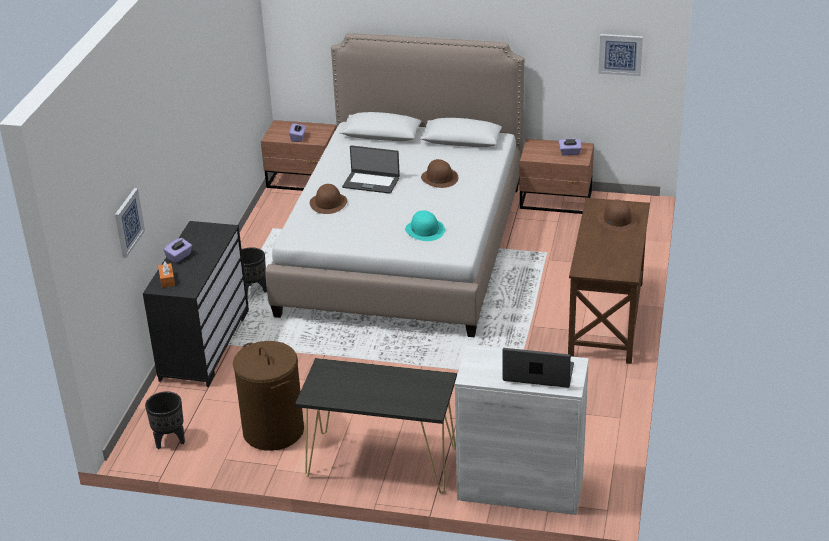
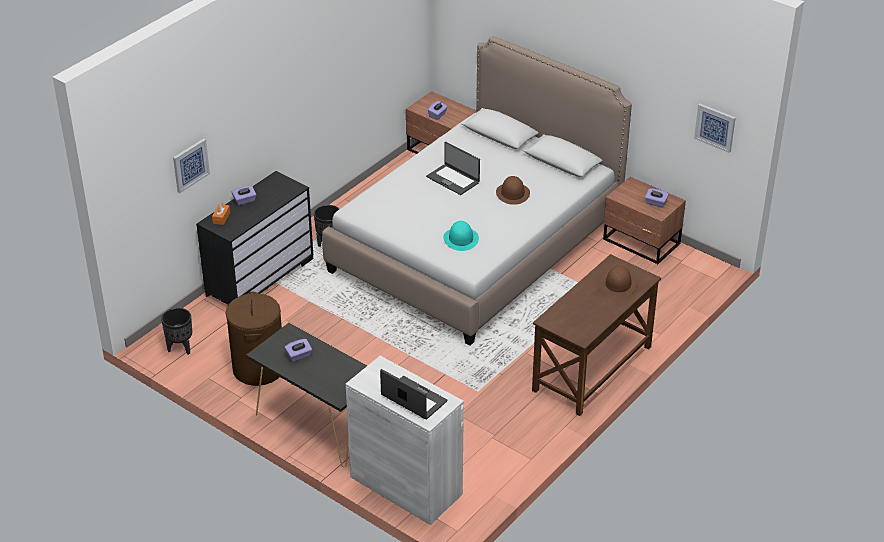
camera: 25 degrees right, 5 degrees up
brown hat [310,184,347,214] -> none
none -> purple tissue box [284,339,312,362]

